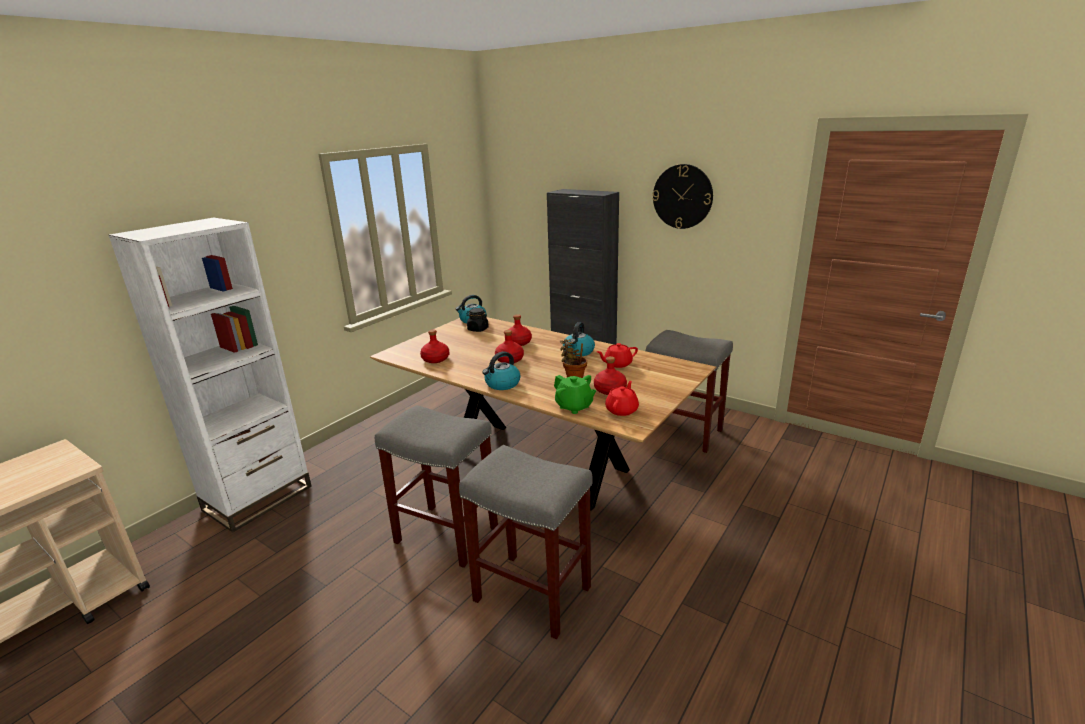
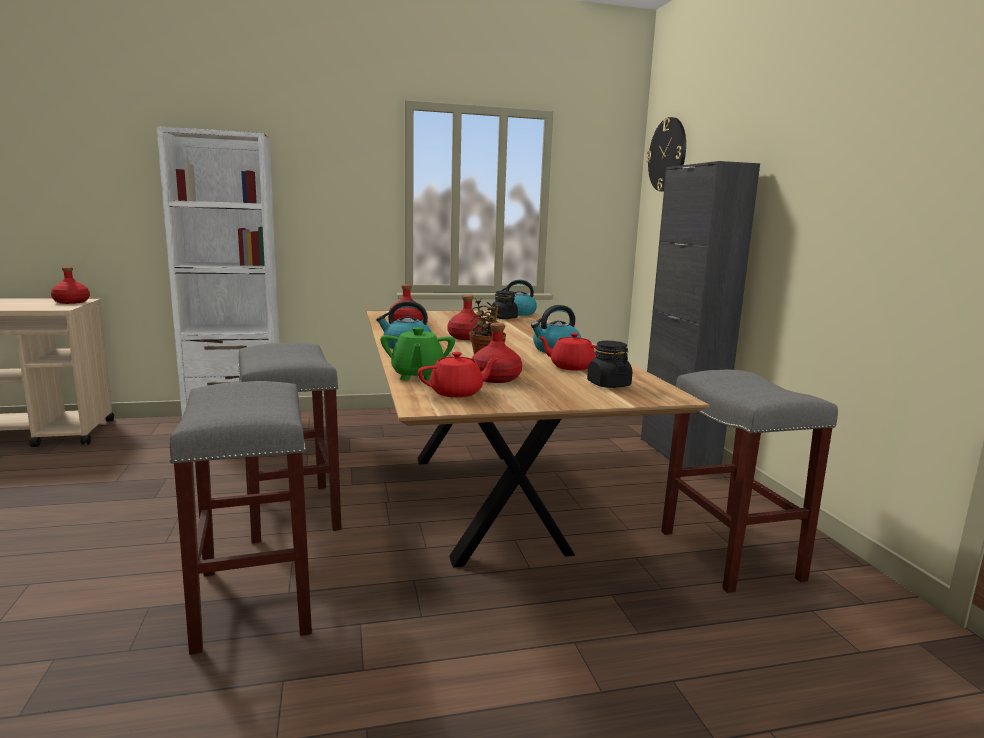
camera: 40 degrees right, 10 degrees down
red bottle [508,314,532,346] -> red bottle moved to [51,267,90,304]
wall clock [652,164,713,229] -> wall clock moved to [646,117,686,192]
none -> black jar [587,341,632,388]

